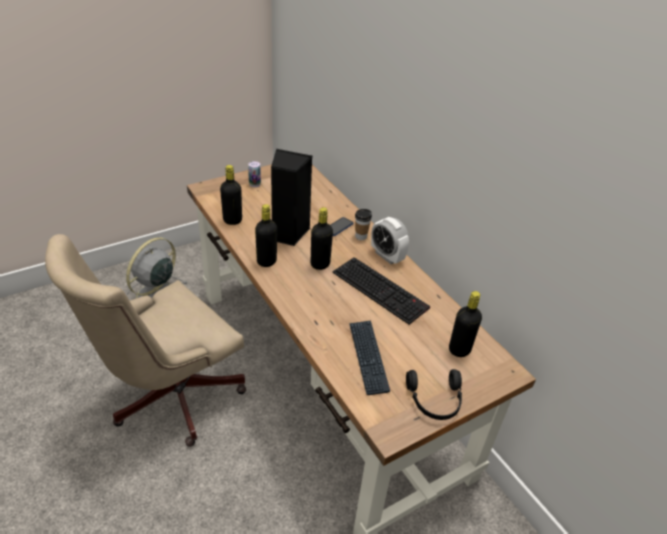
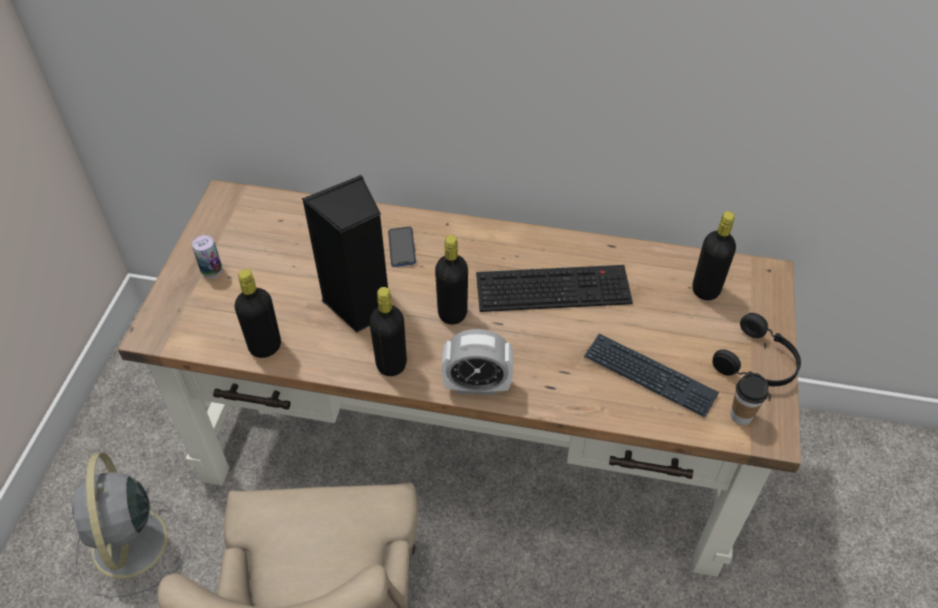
camera: 45 degrees left, 10 degrees up
cup [355,209,372,240] -> cup moved to [730,373,768,425]
alarm clock [371,217,409,264] -> alarm clock moved to [442,329,513,395]

